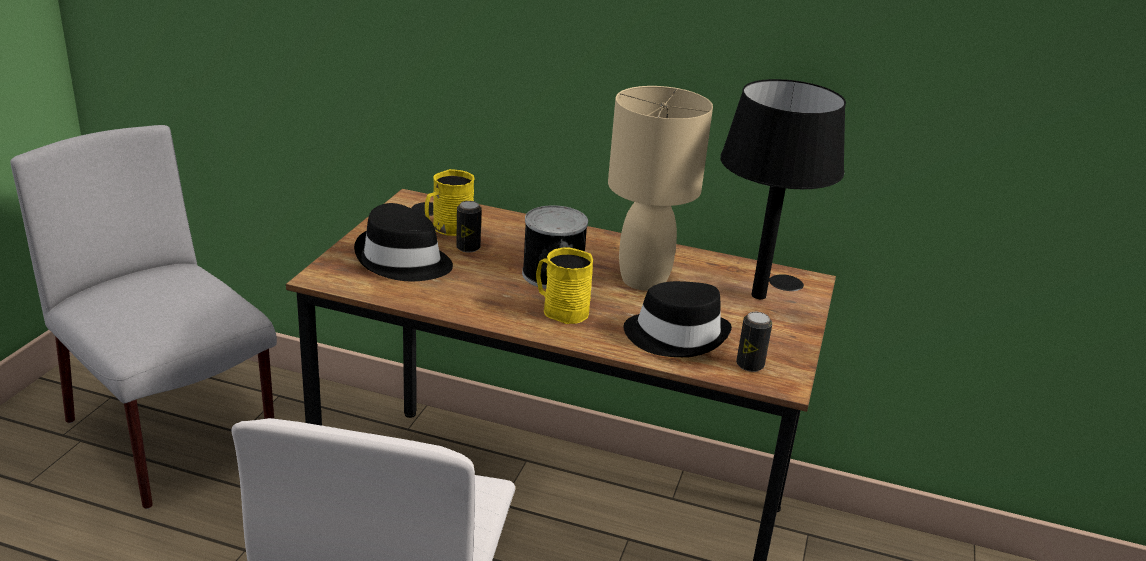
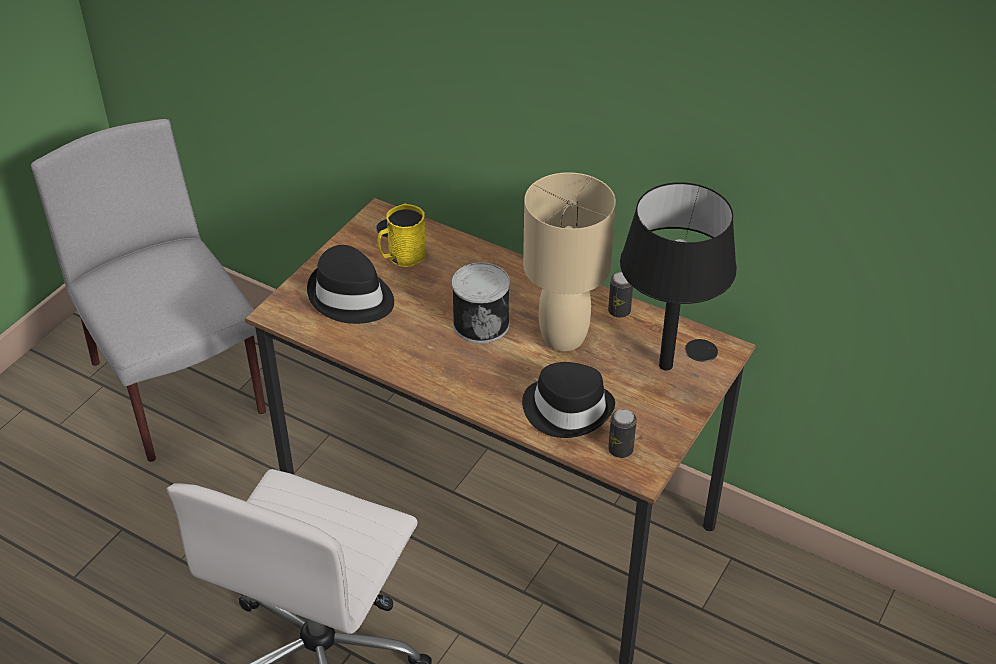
camera: 15 degrees right, 15 degrees up
can [456,201,482,253] -> can moved to [608,272,633,318]
yellow mug [536,247,593,324] -> none

